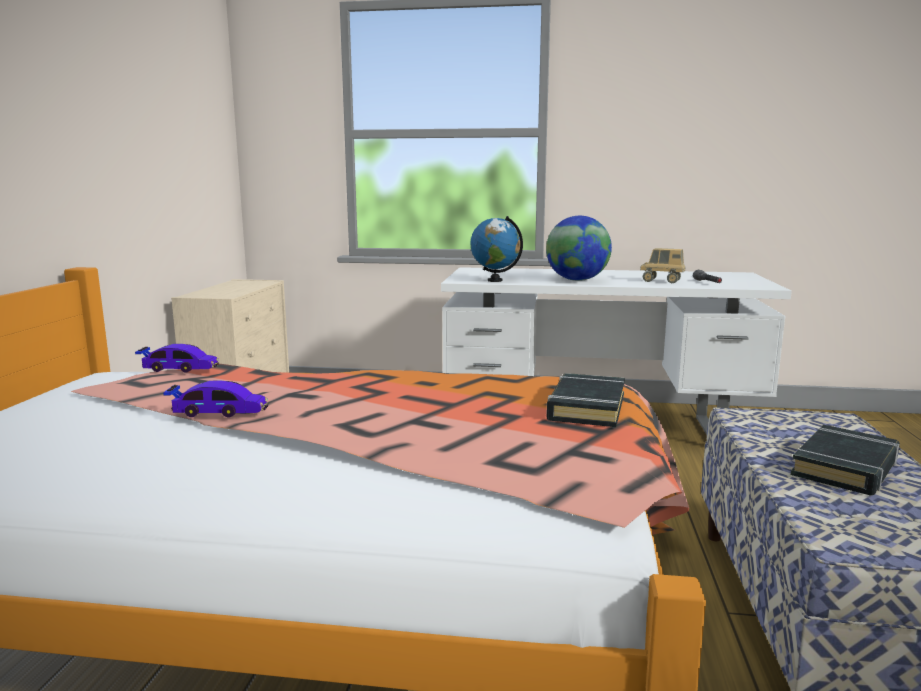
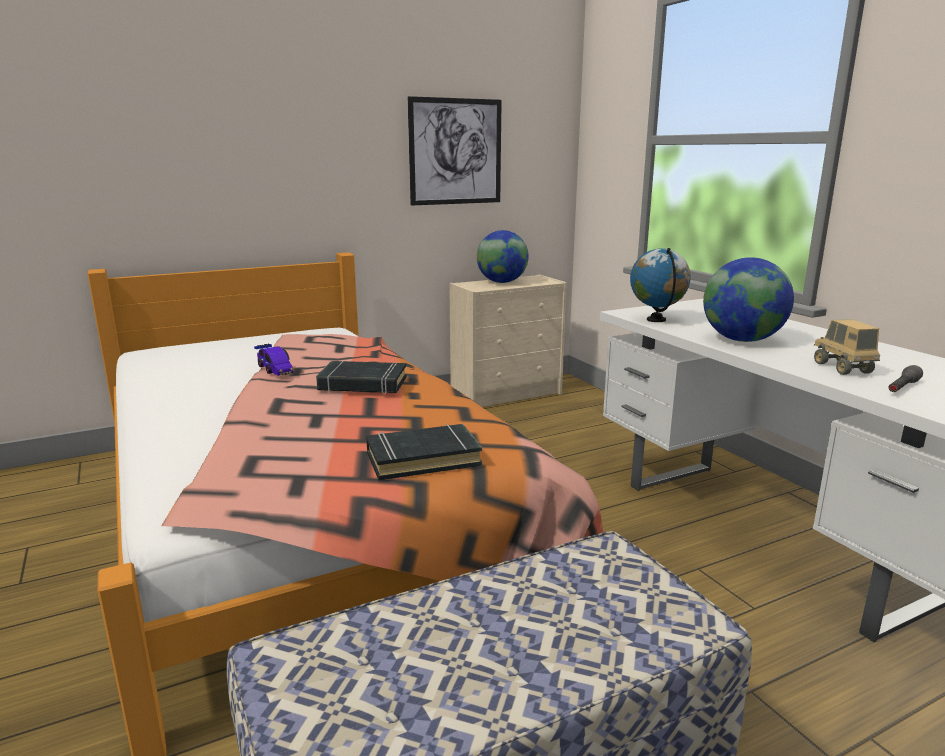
camera: 55 degrees right, 5 degrees up
toy car [135,344,219,372] -> none
black book [791,425,900,496] -> black book moved to [316,361,407,394]
none -> picture [408,96,502,205]
none -> globe [477,230,529,283]

